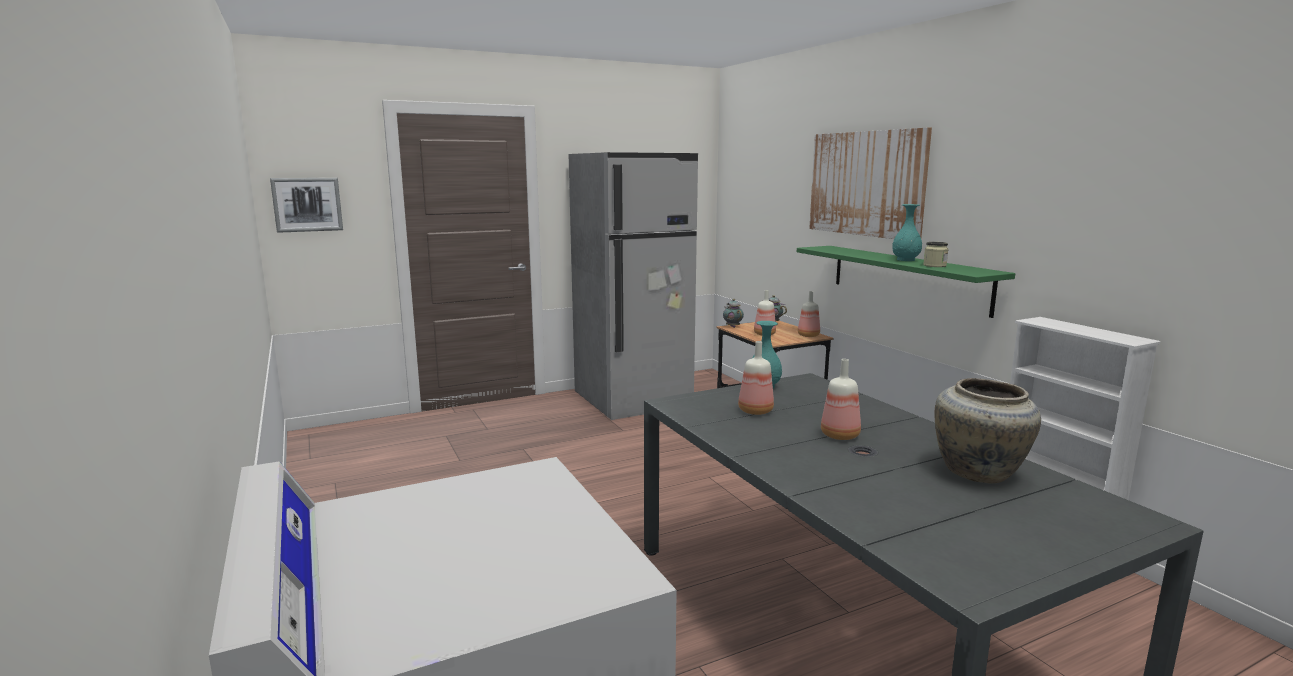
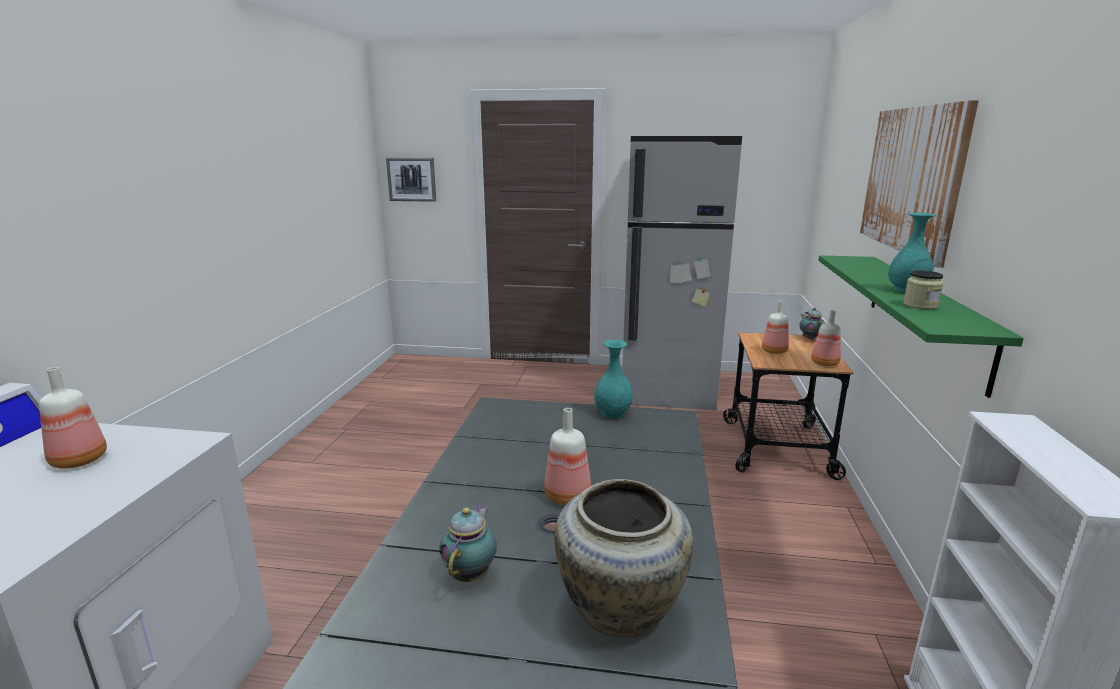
camera: 35 degrees right, 5 degrees up
teapot [723,299,744,328] -> teapot moved to [439,505,497,582]
bottle [738,341,774,415] -> bottle moved to [39,367,107,469]

